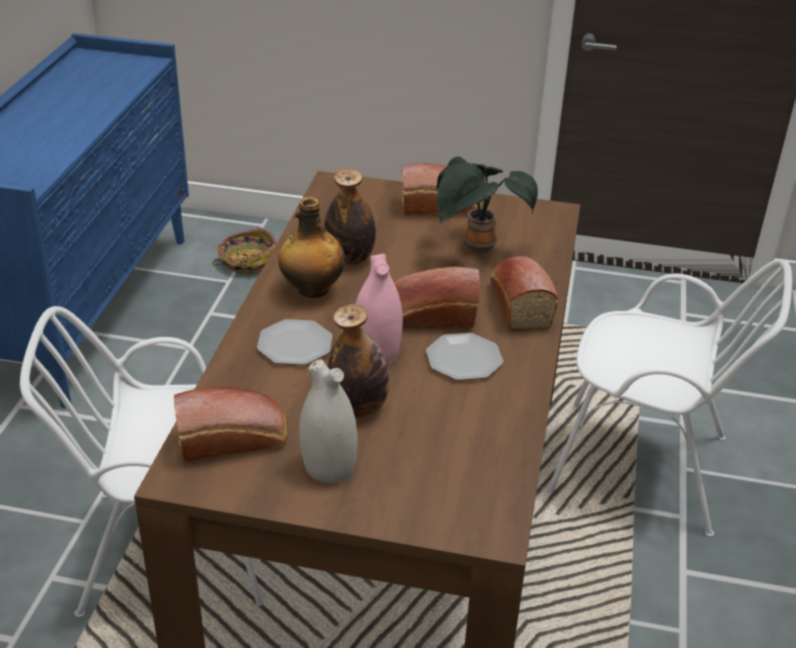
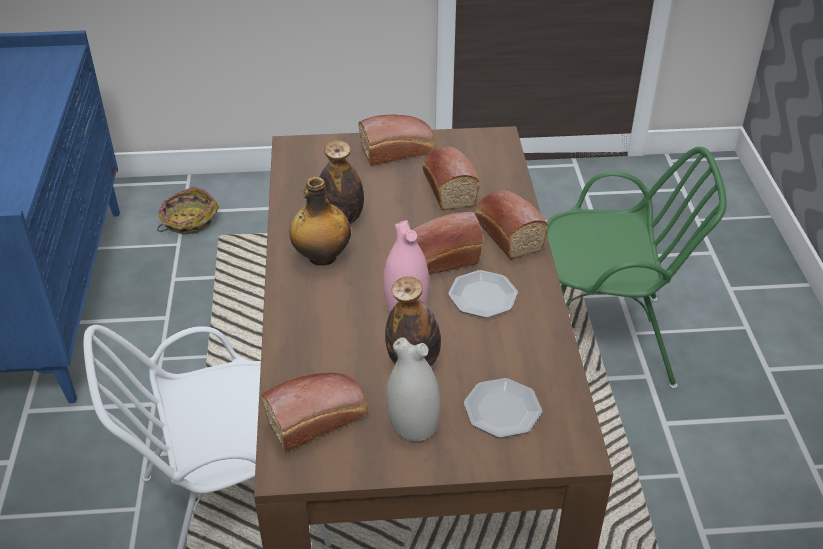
camera: 15 degrees left, 5 degrees up
plate [257,319,333,365] -> plate moved to [464,378,542,438]
potted plant [436,156,538,254] -> bread [422,146,479,211]
white chair [548,259,792,537] -> green chair [547,147,727,388]

